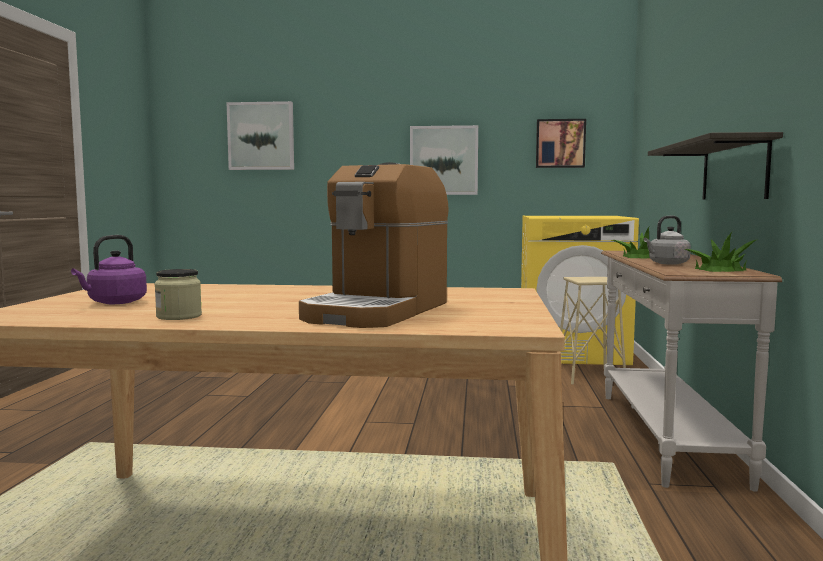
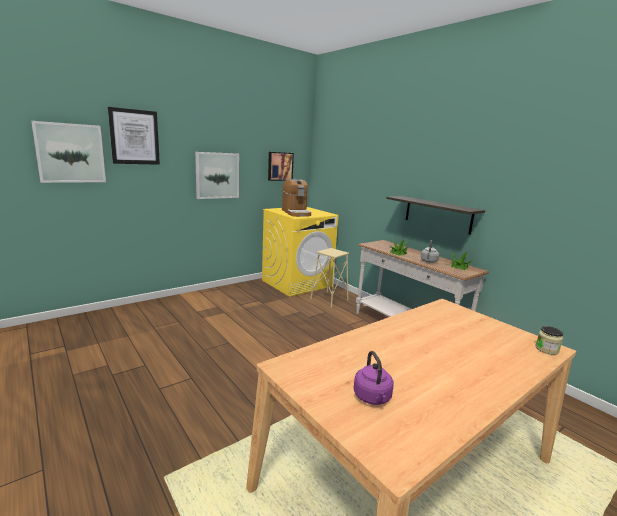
camera: 45 degrees left, 10 degrees up
jar [154,269,202,320] -> jar moved to [535,326,563,355]
coffee machine [299,162,449,328] -> coffee machine moved to [282,179,311,217]
none -> picture [108,107,160,165]

